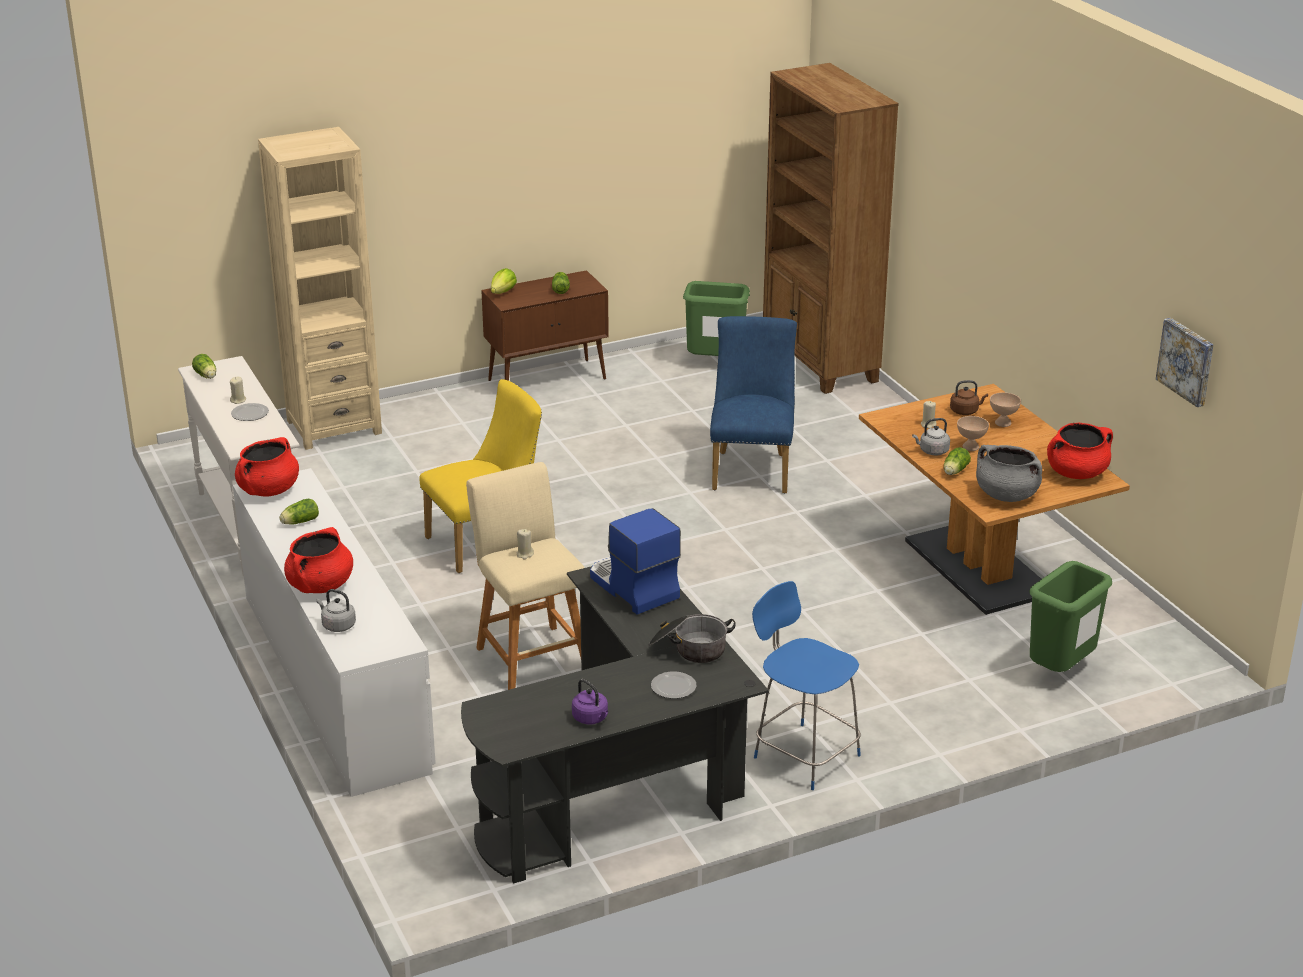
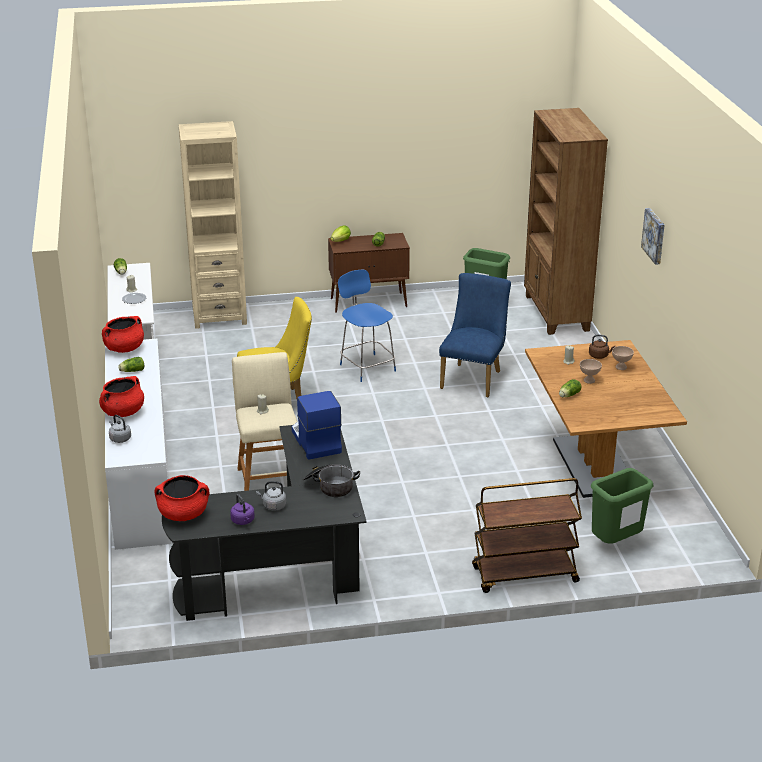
camera: 15 degrees right, 0 degrees up
plate [651,671,697,699] -> none
blue chair [752,581,861,790] -> blue chair moved to [338,270,396,382]
grey kettle [912,418,950,455] -> grey kettle moved to [256,481,286,511]
grey cooking pot [976,445,1042,502] -> none
red cooking pot [1047,423,1113,479] -> red cooking pot moved to [155,475,209,521]
picture [1156,318,1214,407] -> picture moved to [641,208,665,265]
none -> brown cart [472,478,582,593]

